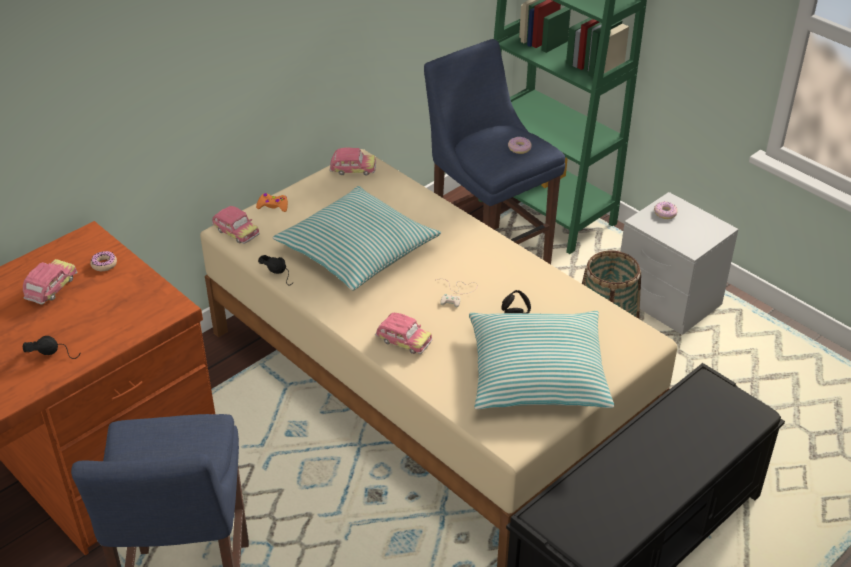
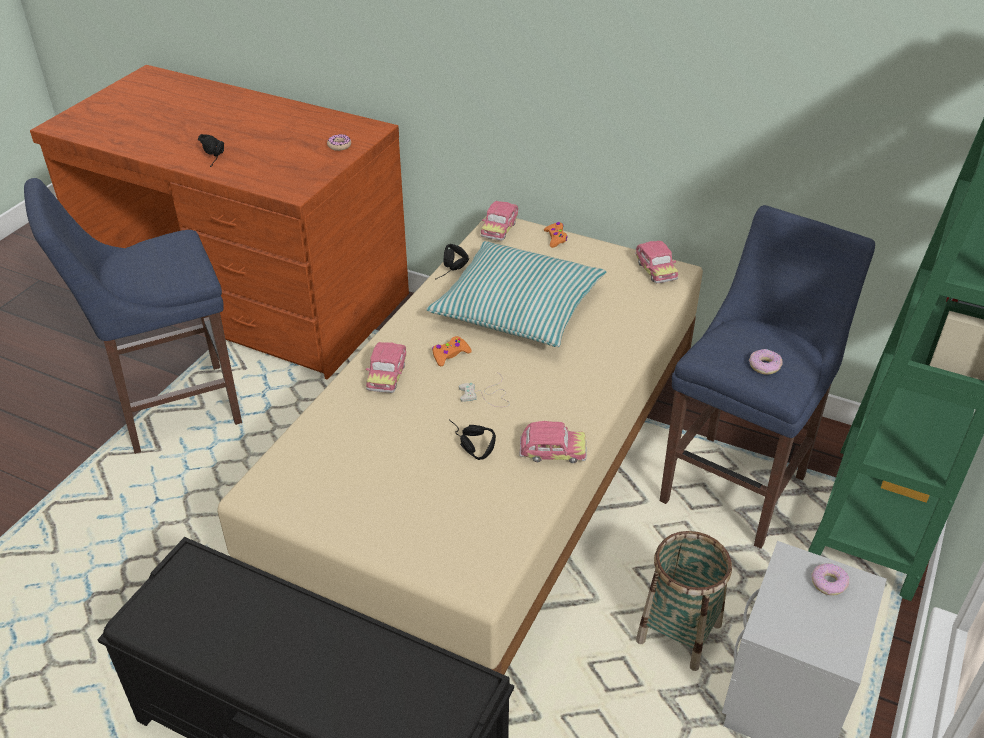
camera: 70 degrees right, 0 degrees up
toy car [23,259,77,305] -> toy car moved to [519,421,587,463]
pillow [469,311,614,409] -> none
none -> orange game controller [432,336,472,366]

